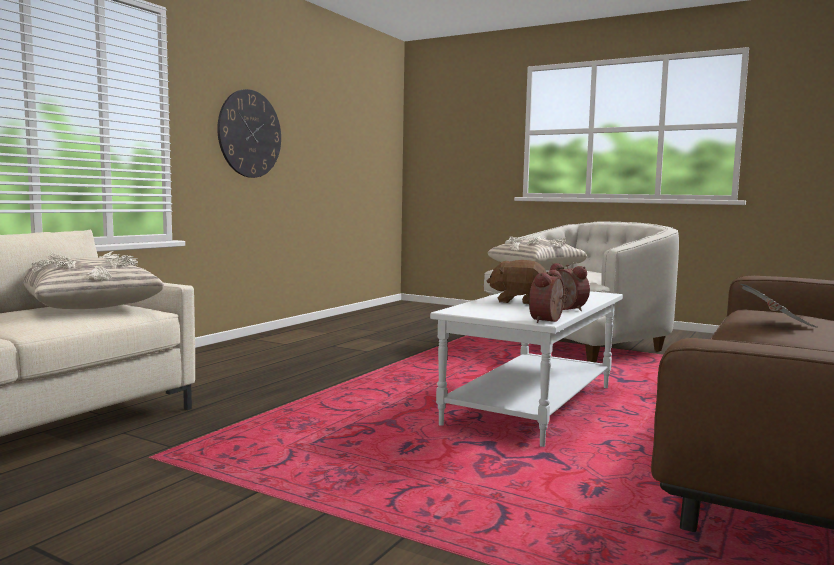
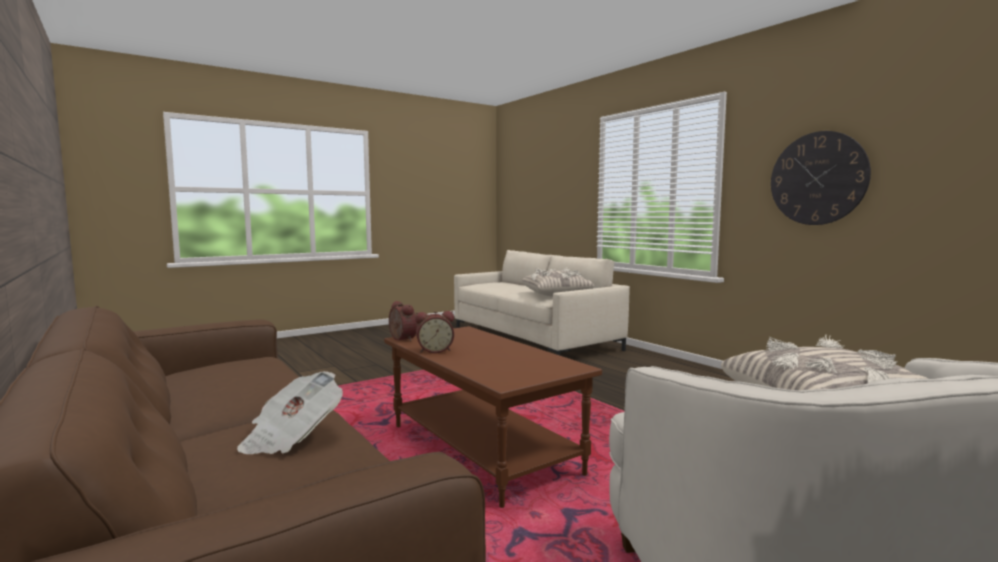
camera: 115 degrees right, 0 degrees up
white coffee table [430,291,623,447] -> brown coffee table [384,326,602,508]
brown plush toy [487,260,547,304] -> none

